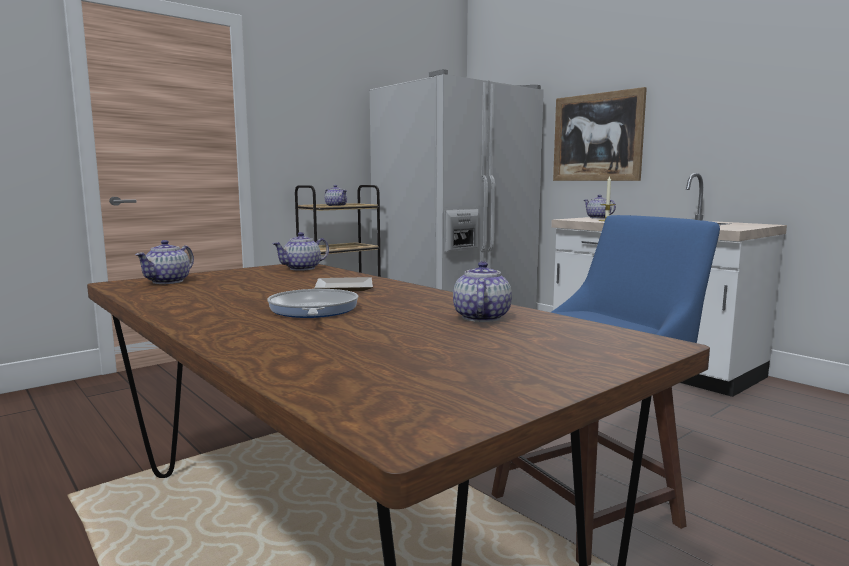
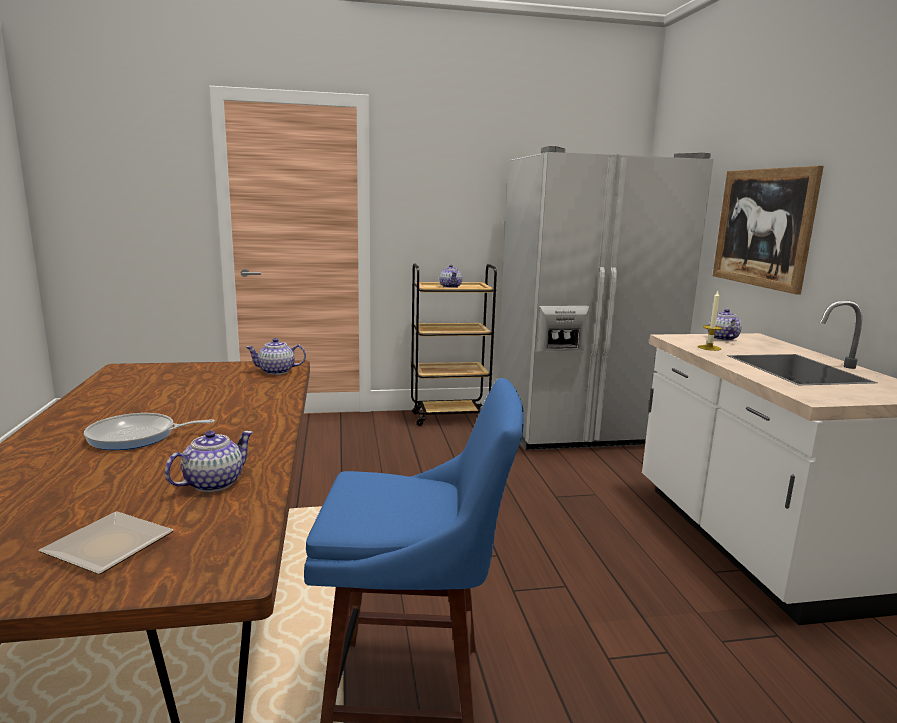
camera: 30 degrees right, 5 degrees up
teapot [135,240,194,284] -> none
frying pan [267,289,358,318] -> frying pan turned 120 degrees counterclockwise [84,413,215,450]
plate [314,277,373,291] -> plate moved to [39,512,174,574]

